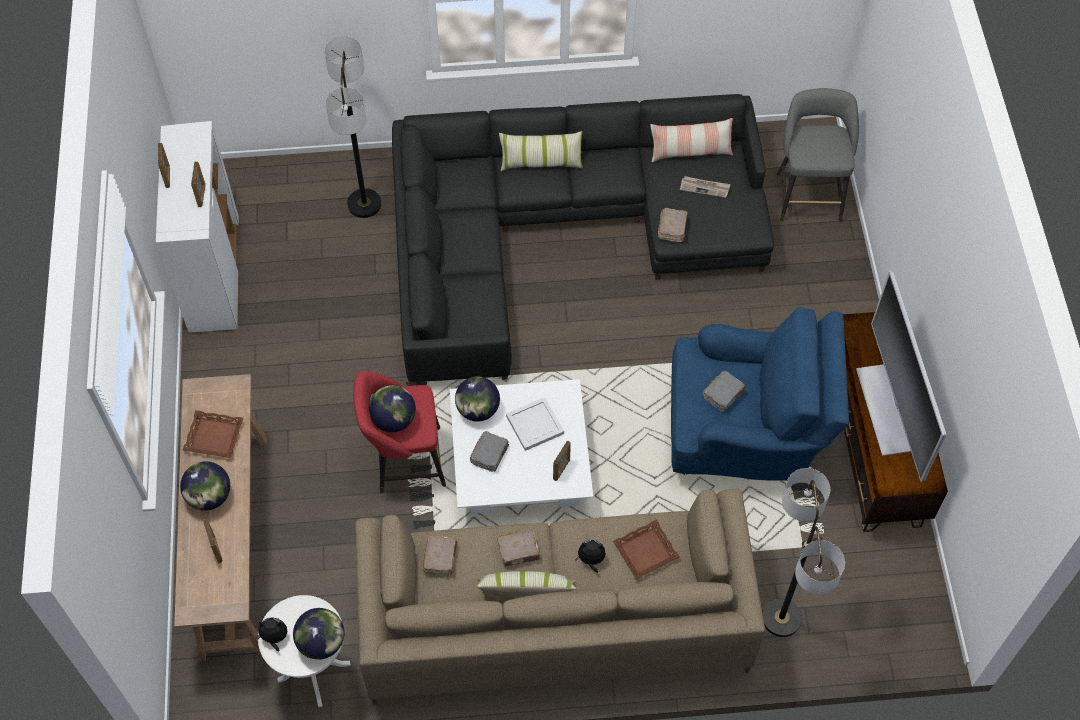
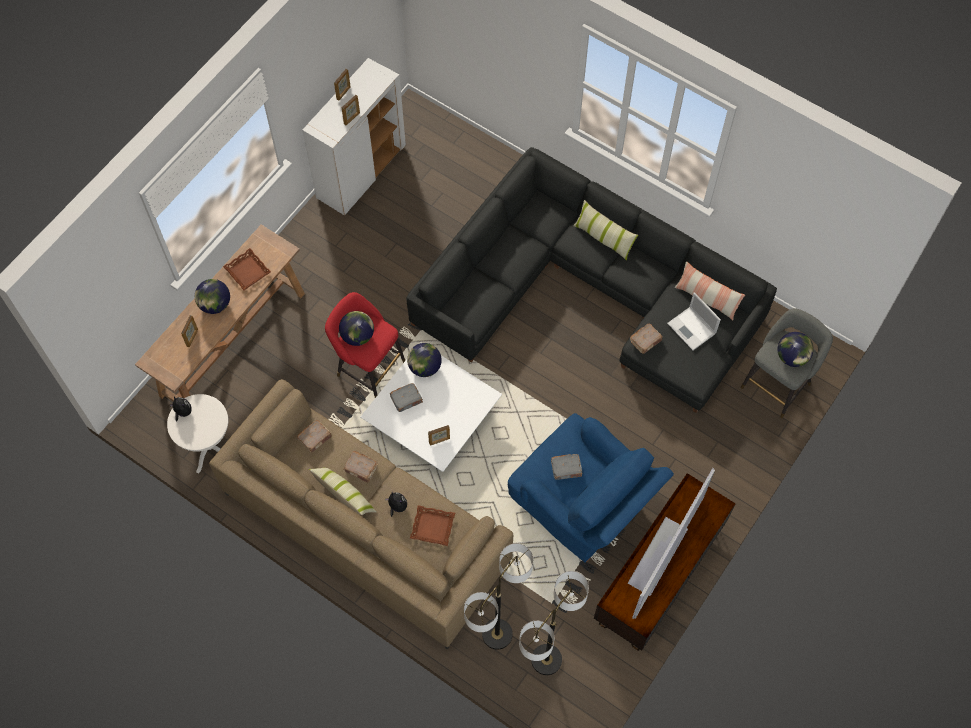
camera: 40 degrees right, 5 degrees up
globe [293,608,344,660] -> globe moved to [777,332,814,367]
floor lamp [324,36,381,218] -> floor lamp moved to [519,571,589,675]
white tray [506,397,564,451] -> none
newspaper [680,176,731,198] -> laptop [667,292,721,350]

